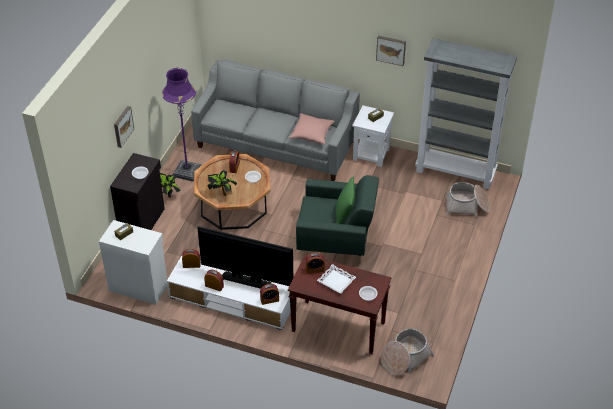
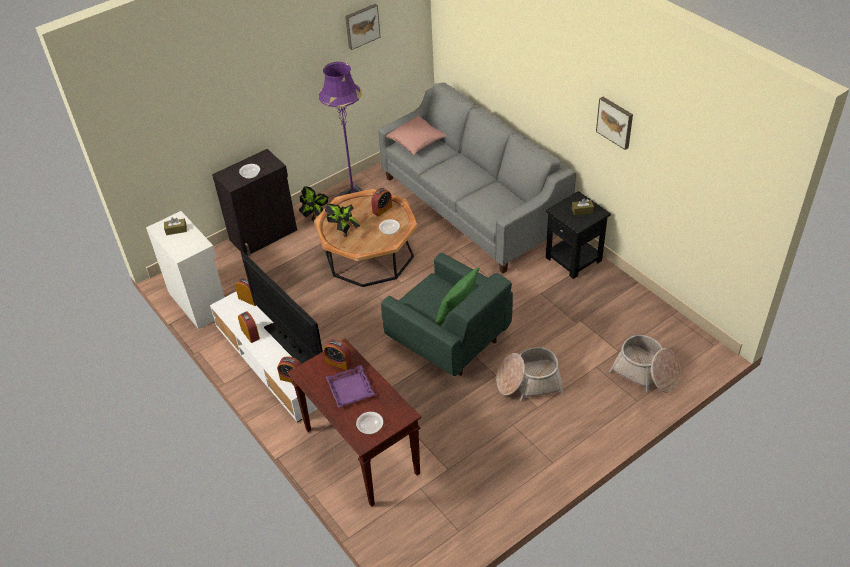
camera: 35 degrees right, 0 degrees up
picture [114,106,134,148] -> picture moved to [345,4,380,50]
pink pillow [289,113,335,144] -> pink pillow moved to [386,116,446,155]
white tray [317,264,356,294] -> purple tray [326,365,375,408]
white side table [352,105,394,167] -> black side table [546,191,611,279]
basket [381,328,434,375] -> basket moved to [496,347,564,401]
grey bookcase [415,38,517,189] -> none

